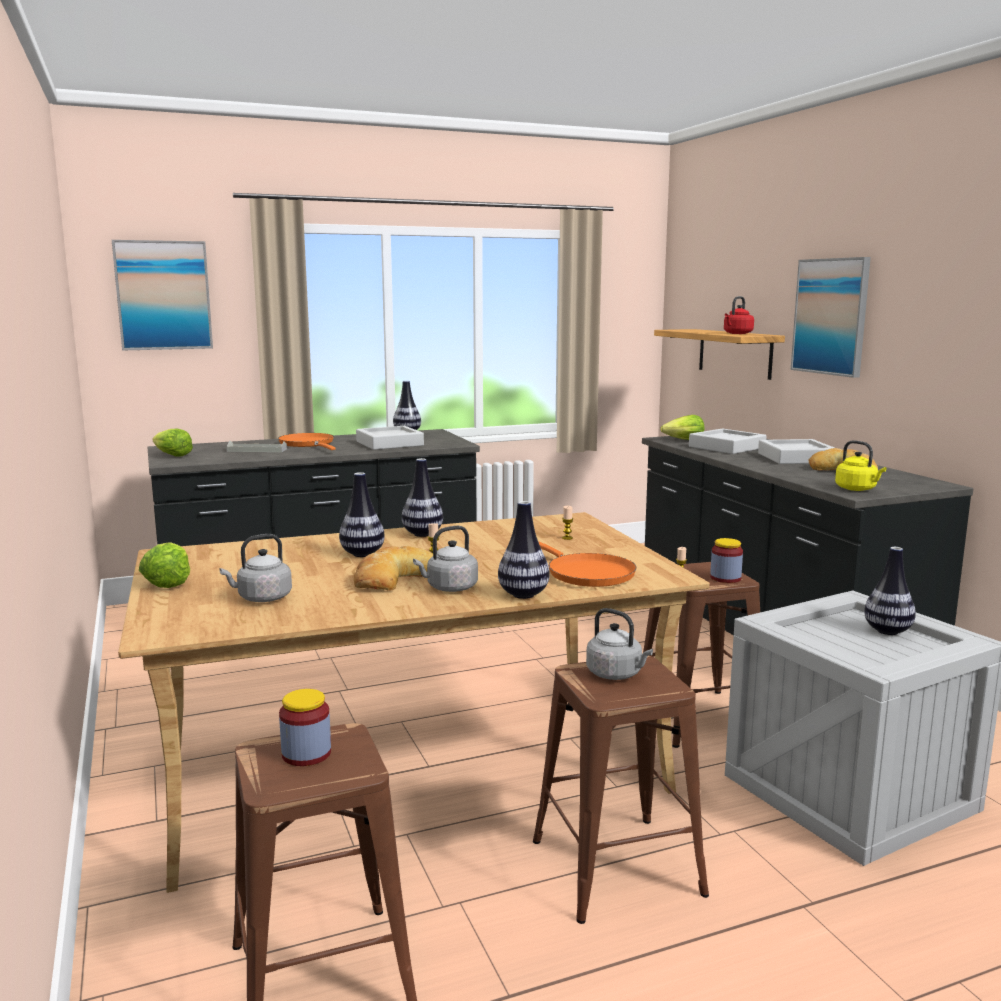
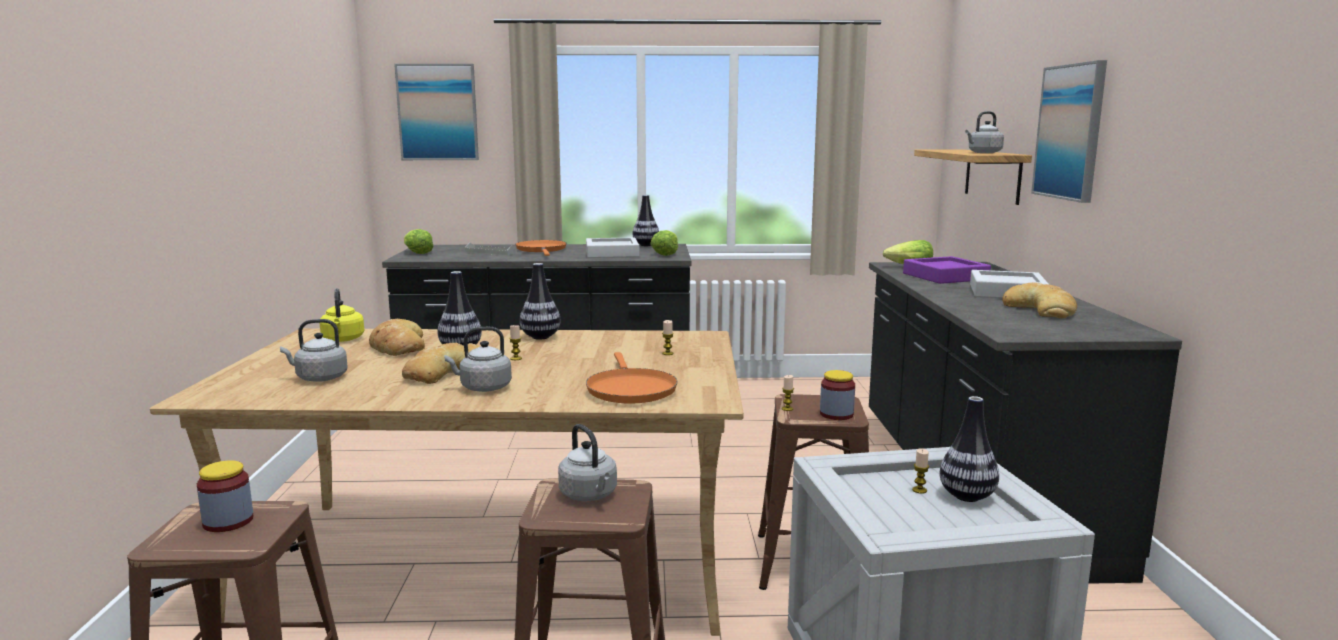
camera: 20 degrees right, 0 degrees up
lettuce [139,542,190,588] -> lettuce moved to [650,230,678,256]
vase [498,501,550,599] -> none
grey tray [689,428,767,454] -> purple tray [903,256,991,284]
red kettle [724,296,754,334] -> grey kettle [965,111,1004,153]
yellow kettle [835,440,886,491] -> yellow kettle moved to [320,288,364,342]
none -> bread [369,319,425,356]
none -> candle [912,448,929,494]

